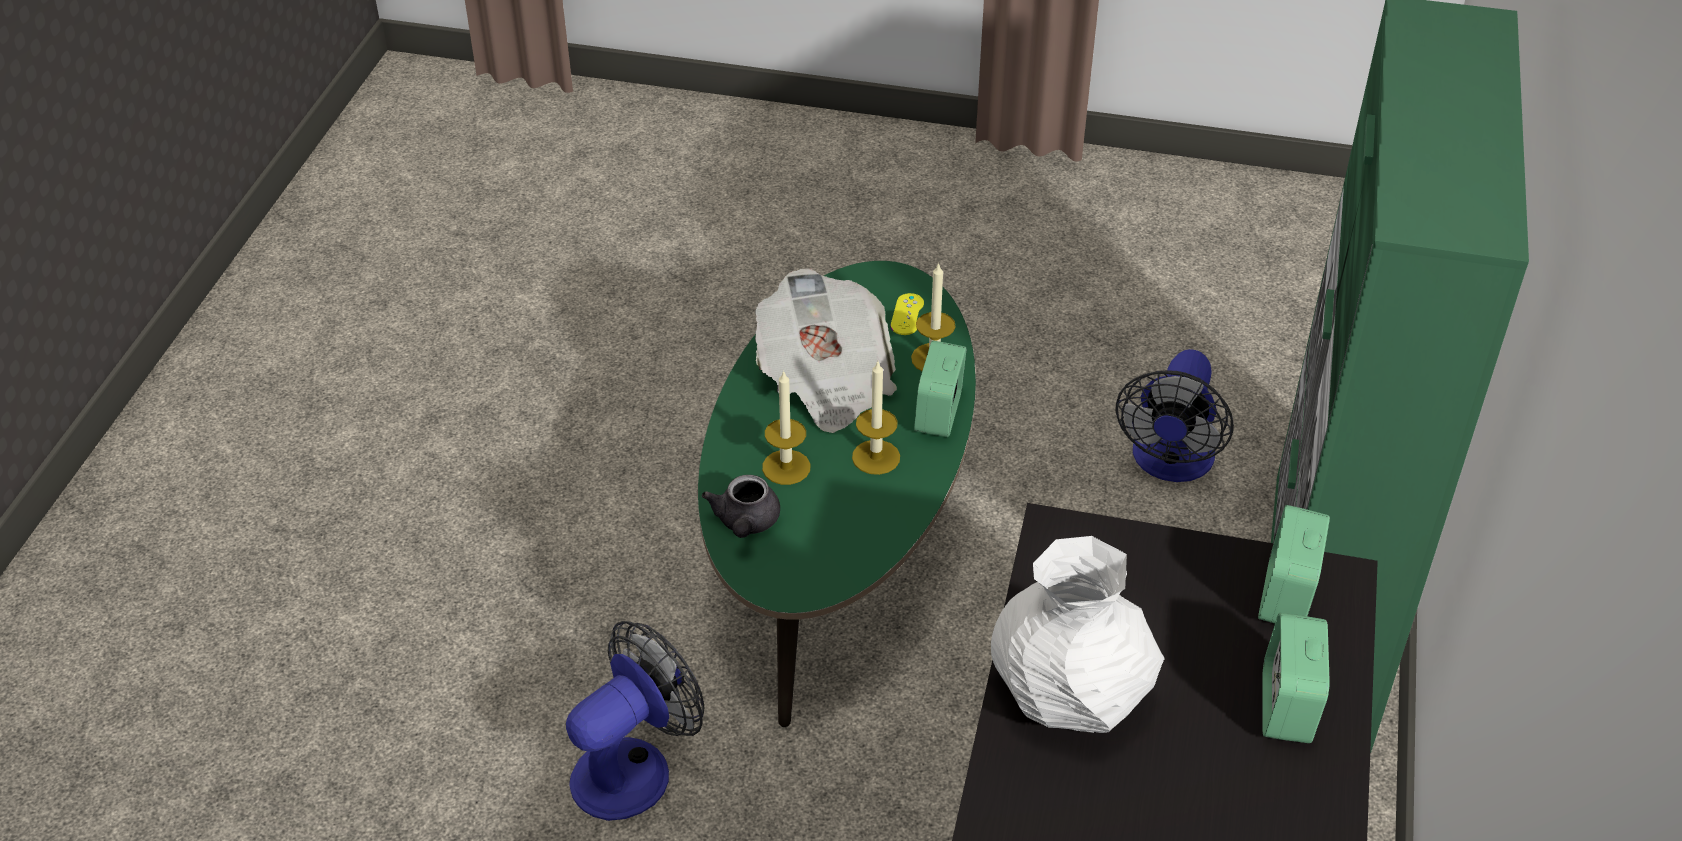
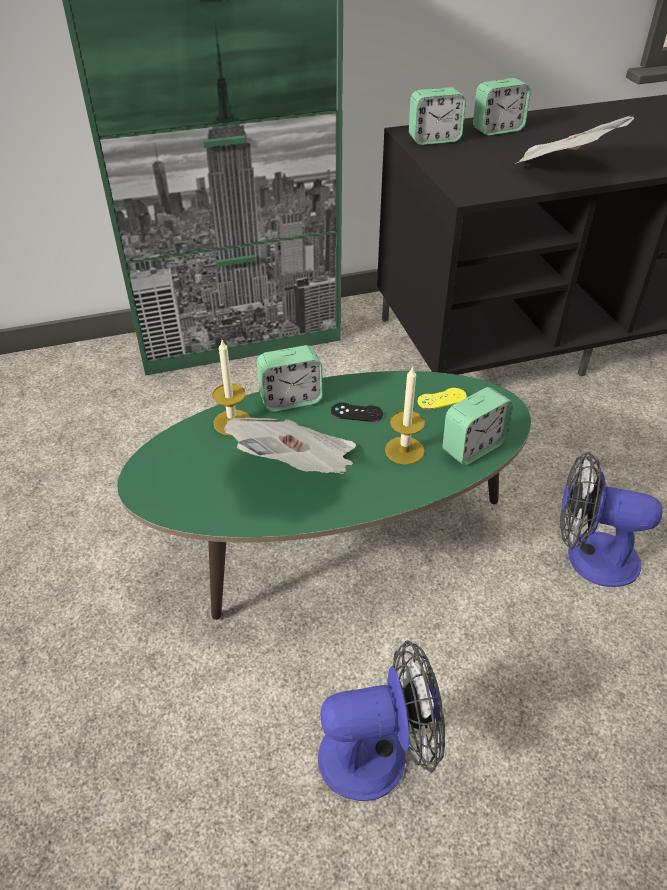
camera: 120 degrees left, 0 degrees up
grey teapot [702,475,780,538] -> alarm clock [443,387,513,465]
candle [852,362,900,475] -> black game controller [331,403,383,422]
yellow game controller [891,293,924,335] -> yellow game controller moved to [418,388,467,410]
white vase [991,536,1165,733] -> newspaper [517,116,634,163]
fan [1115,349,1234,482] -> fan moved to [318,640,445,801]

